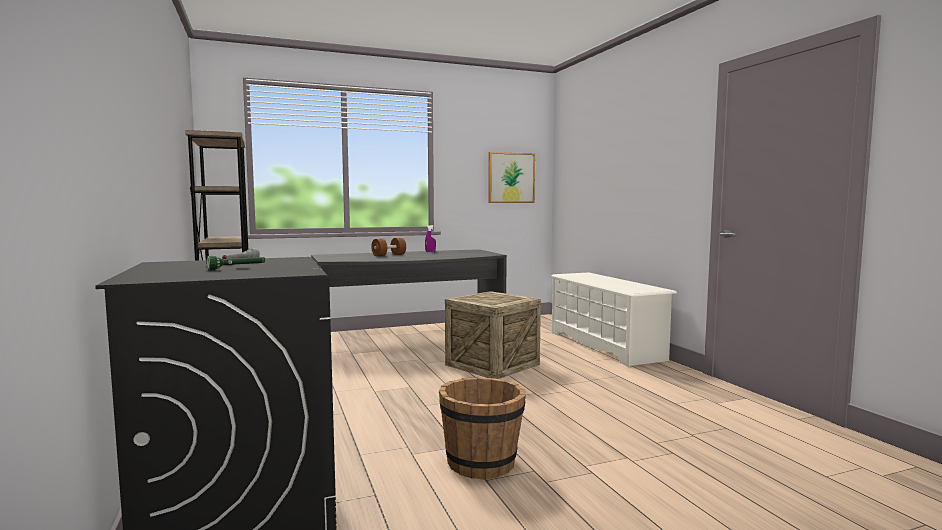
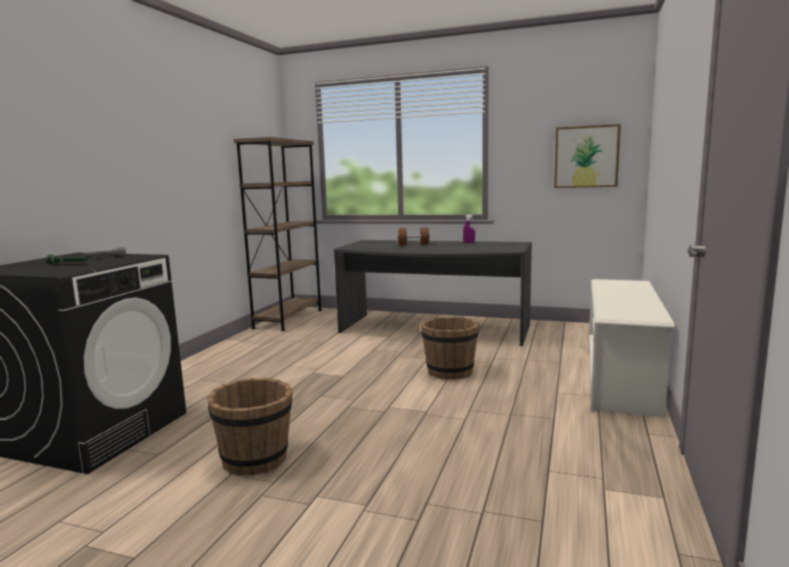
camera: 40 degrees right, 5 degrees up
crate [445,291,541,379] -> brown bucket [421,317,479,379]

